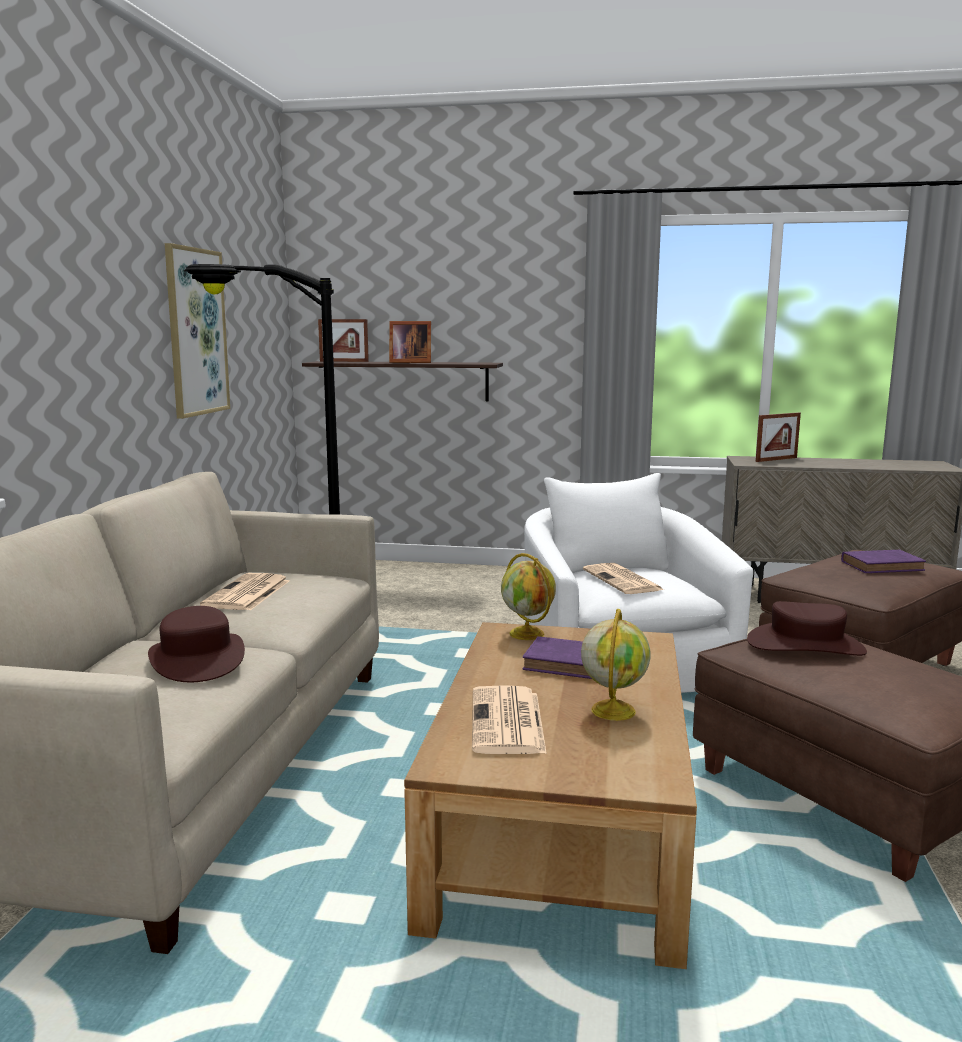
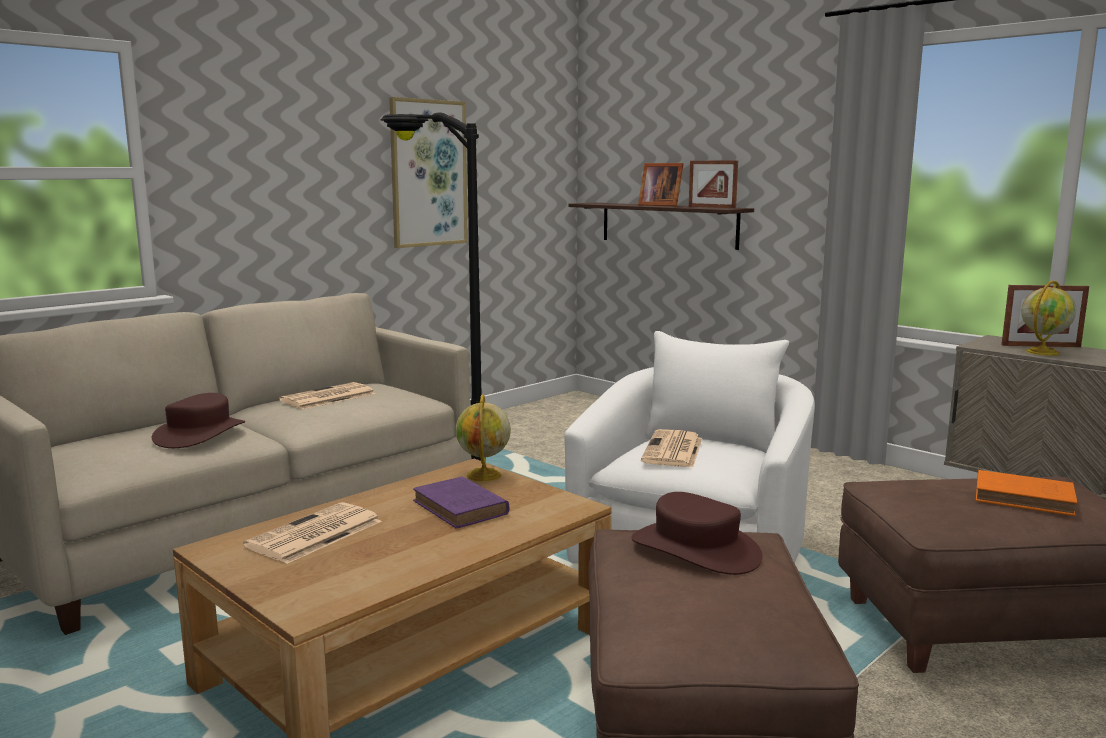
camera: 35 degrees right, 0 degrees up
picture frame [318,319,369,362] -> picture frame moved to [689,160,738,208]
globe [581,609,651,721] -> globe moved to [1021,281,1076,356]
purple book [841,550,926,573] -> orange book [976,470,1077,516]

